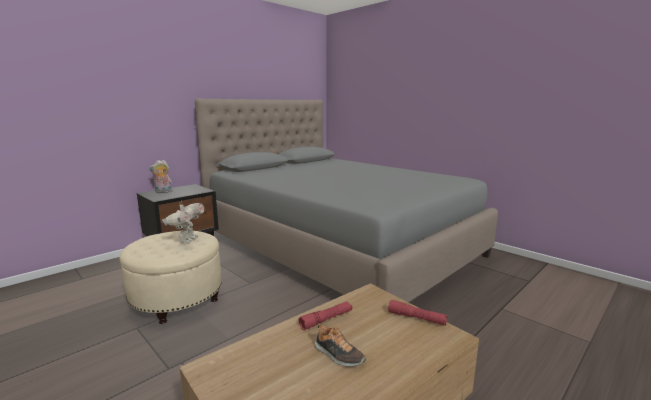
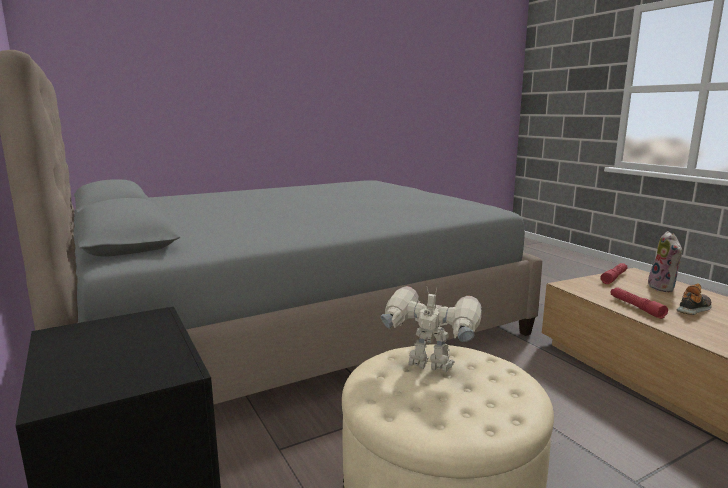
camera: 75 degrees left, 0 degrees up
plush toy [149,160,173,193] -> plush toy moved to [648,231,682,292]

